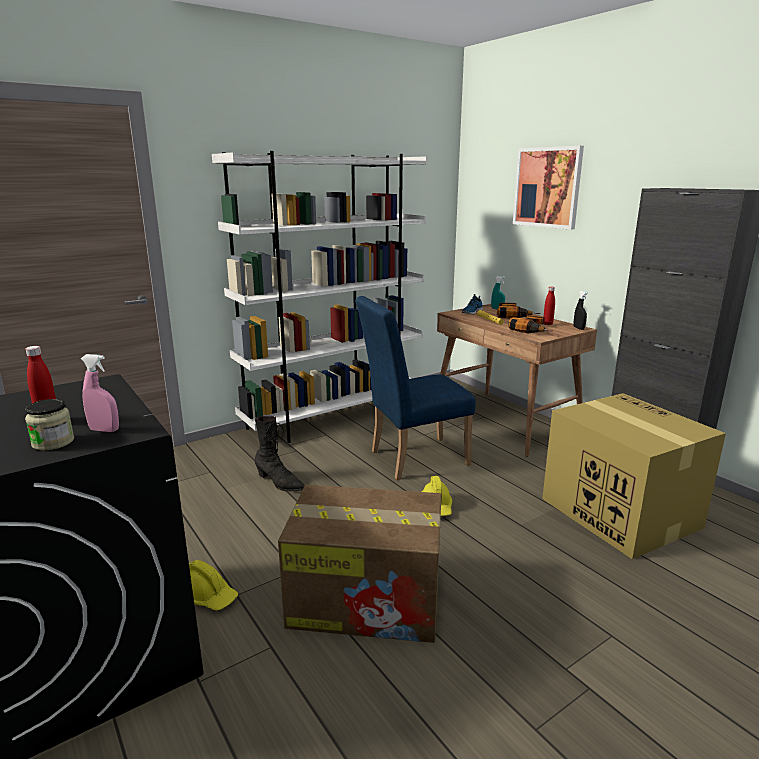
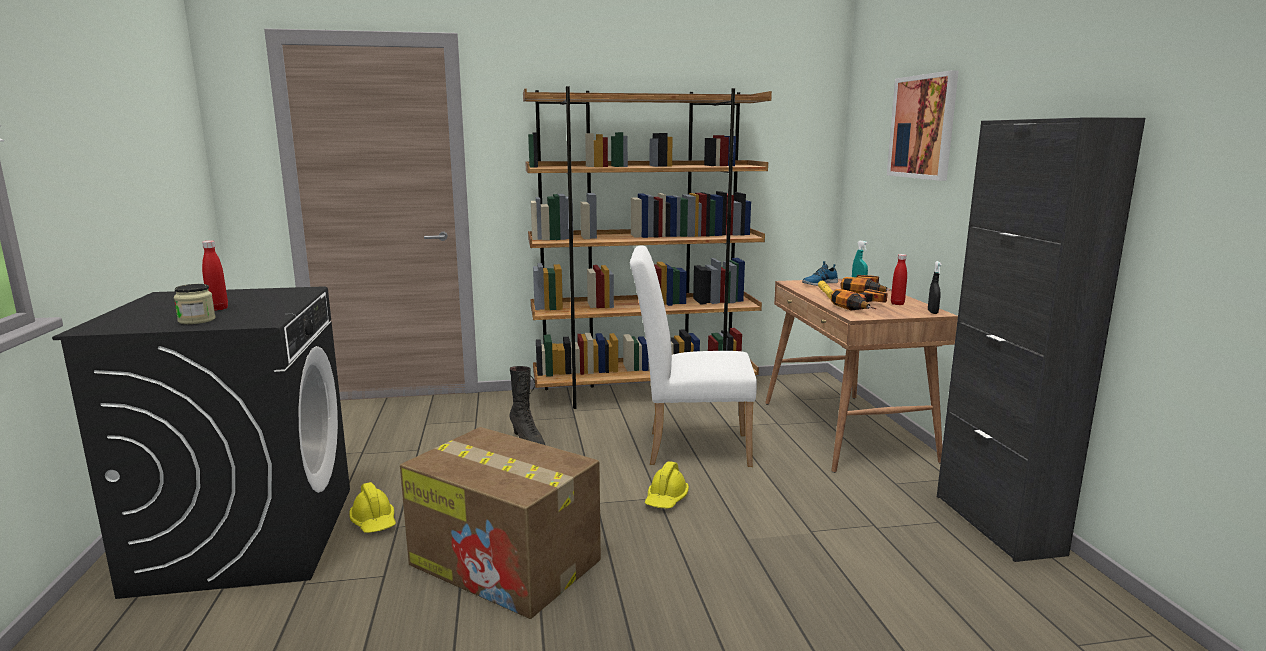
camera: 25 degrees right, 5 degrees down
pink spray bottle [81,354,119,432] -> none
white bookcase [212,151,427,443] -> brown bookcase [523,86,772,409]
blue chair [355,296,476,480] -> white chair [630,246,757,467]
cardboard box [542,393,726,559] -> none

